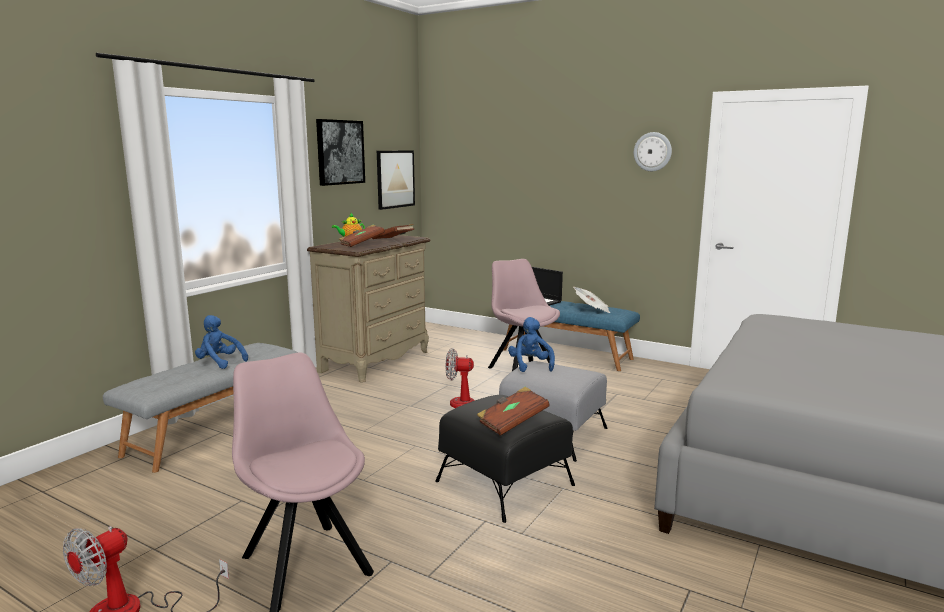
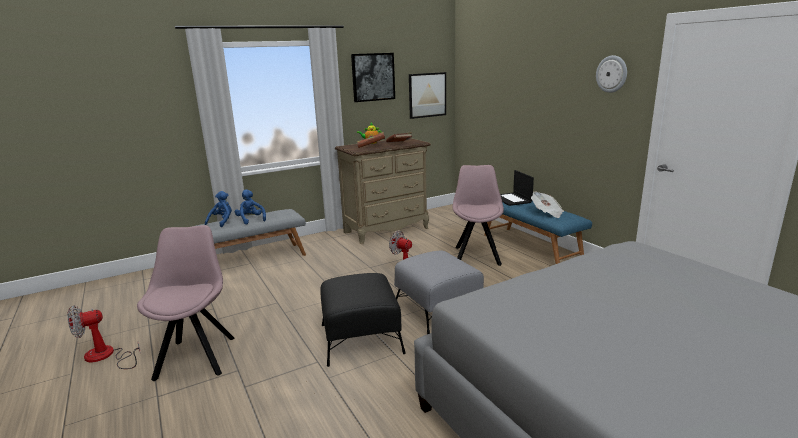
camera: 30 degrees right, 5 degrees up
brown book [477,387,550,436] -> none
blue plush toy [508,317,555,372] -> blue plush toy moved to [205,191,232,227]

